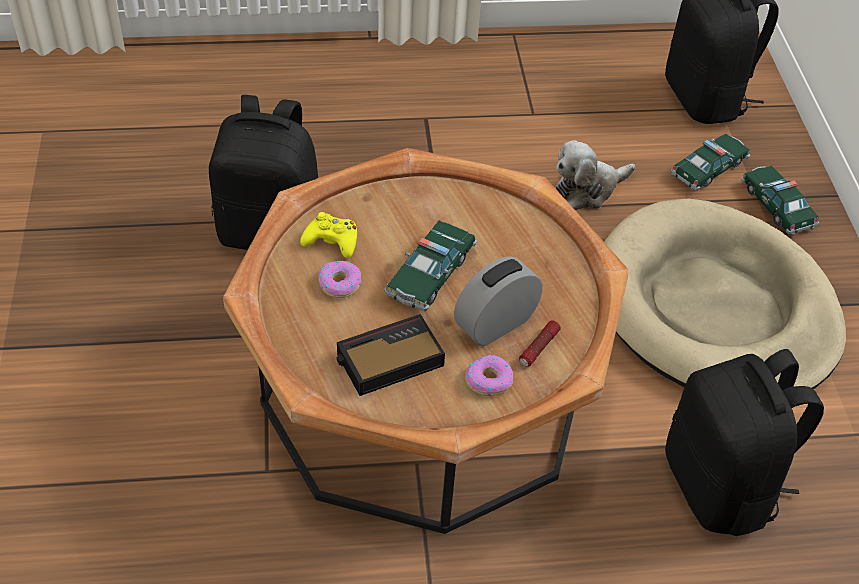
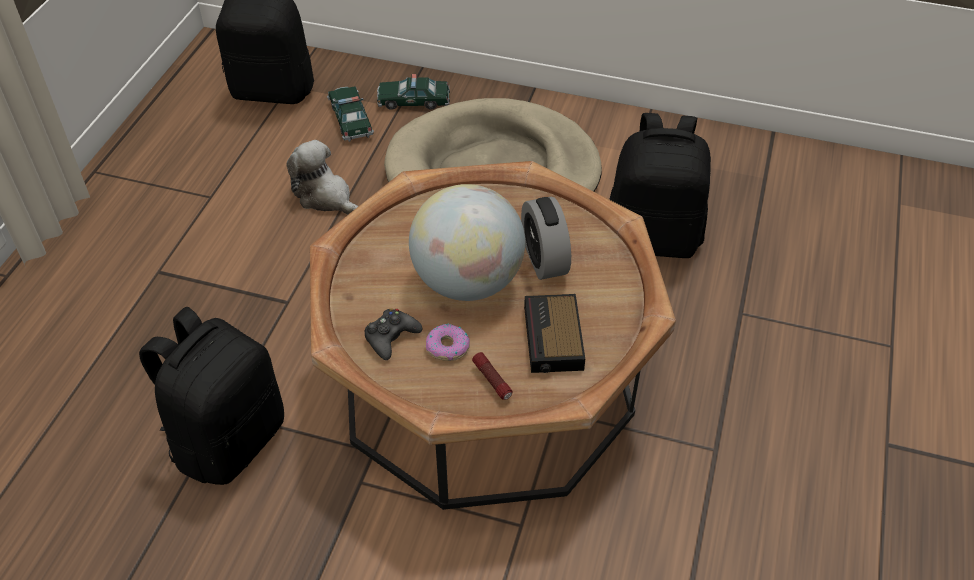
camera: 65 degrees left, 0 degrees up
yellow game controller [300,212,357,258] -> black game controller [364,308,422,360]
toy car [384,221,477,311] -> globe [409,184,525,301]
donut [465,355,513,396] -> none
flashlight [519,320,561,367] -> flashlight moved to [472,352,513,400]
plush toy [555,140,636,210] -> plush toy turned 135 degrees clockwise [287,140,358,215]

